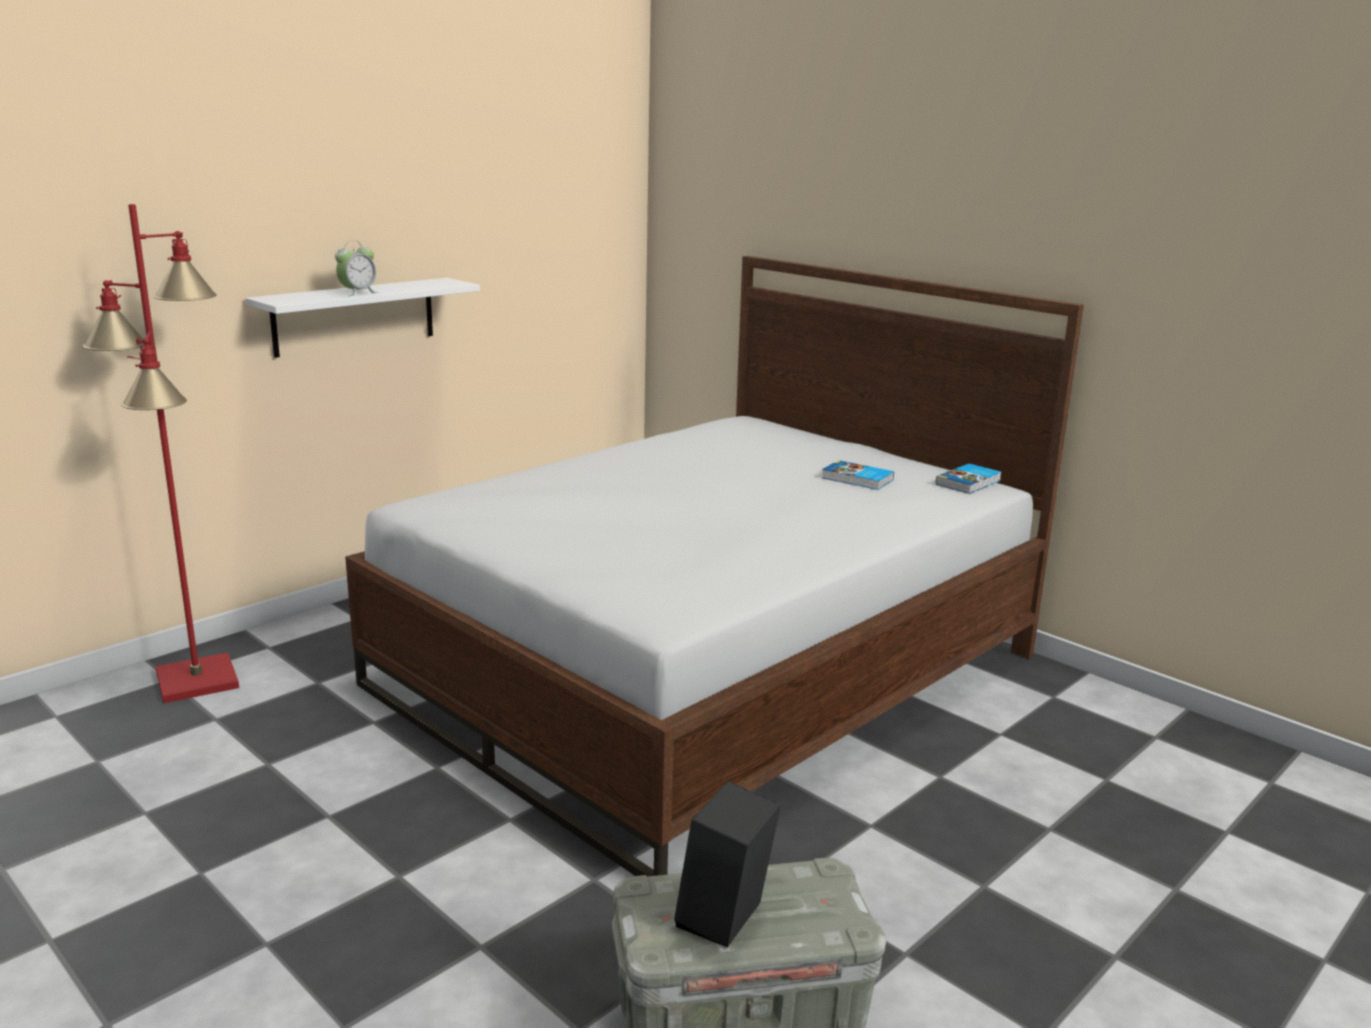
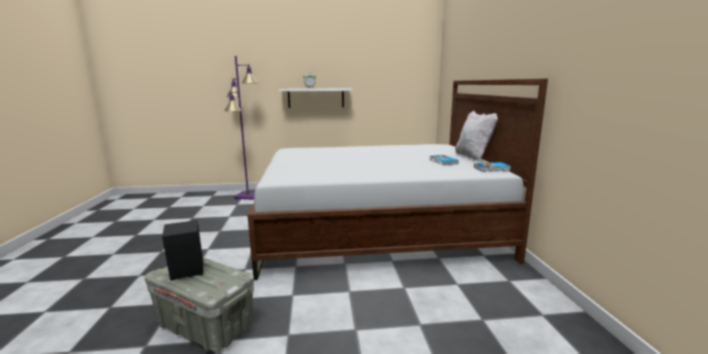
camera: 40 degrees right, 5 degrees down
red floor lamp [83,204,239,703] -> purple floor lamp [224,56,258,200]
none -> white pillow [455,110,498,161]

